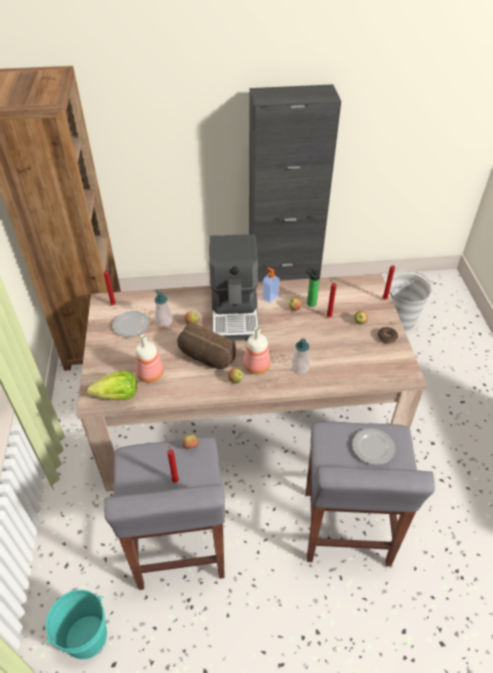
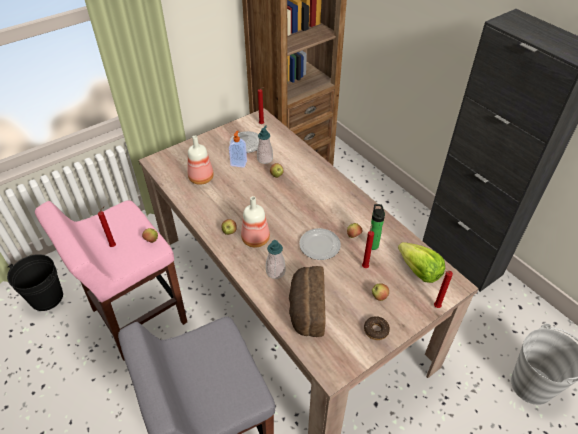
camera: 60 degrees right, 0 degrees up
turquoise bucket [46,590,107,659] -> black bucket [7,254,63,311]
lettuce [87,371,137,400] -> lettuce moved to [398,242,445,283]
grey stool [104,437,225,590] -> pink stool [35,200,187,361]
bread [177,322,236,369] -> bread moved to [289,266,326,337]
coffee machine [209,234,259,341] -> none
soap dispenser [262,267,280,303] -> soap dispenser moved to [229,131,247,168]
plate [352,428,395,465] -> plate moved to [299,228,341,260]

